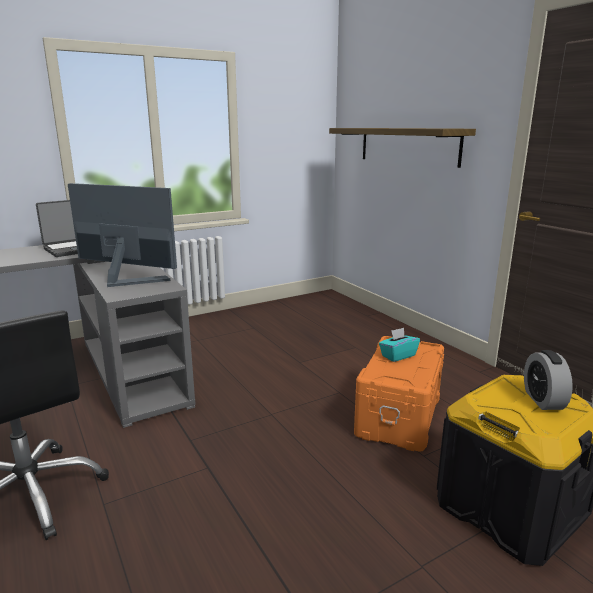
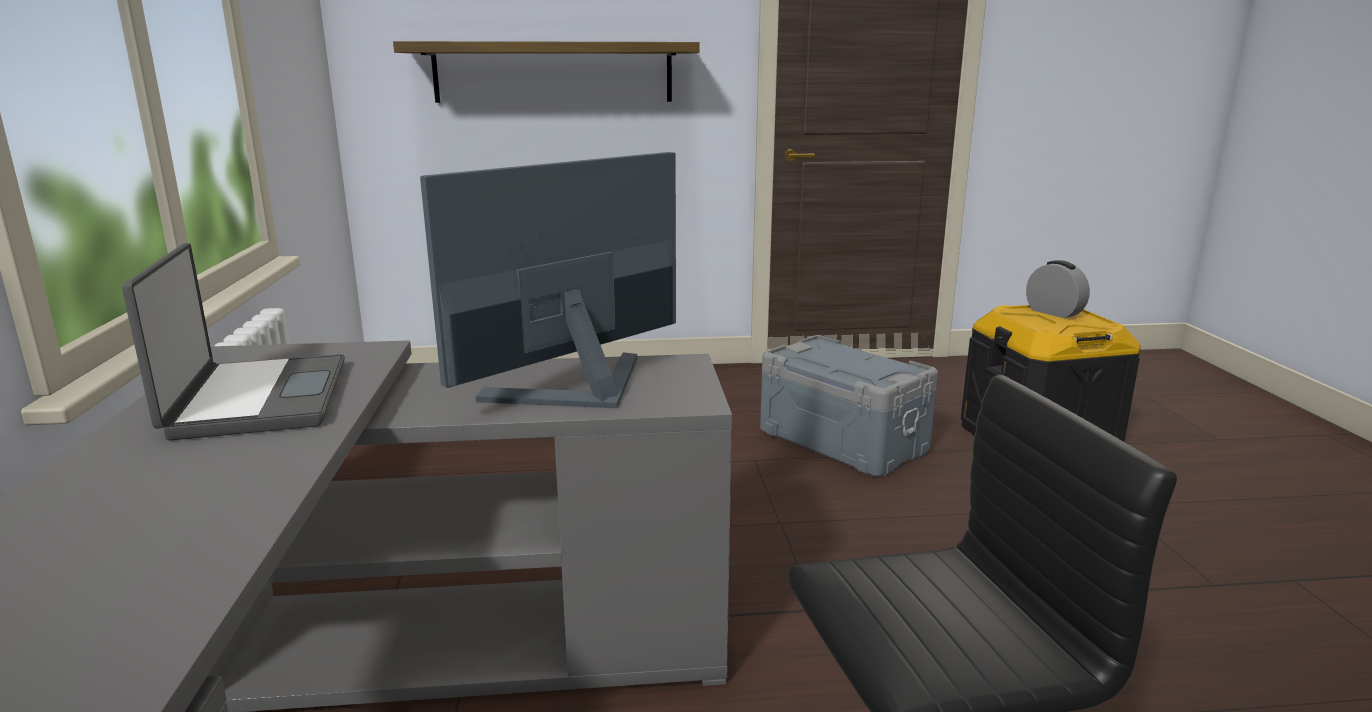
camera: 65 degrees left, 0 degrees up
orange storage box [354,336,444,452] -> grey storage box [760,335,938,477]
turquoise tissue box [379,328,420,362] -> none
alarm clock [524,350,573,410] -> alarm clock turned 150 degrees counterclockwise [1026,260,1090,318]

